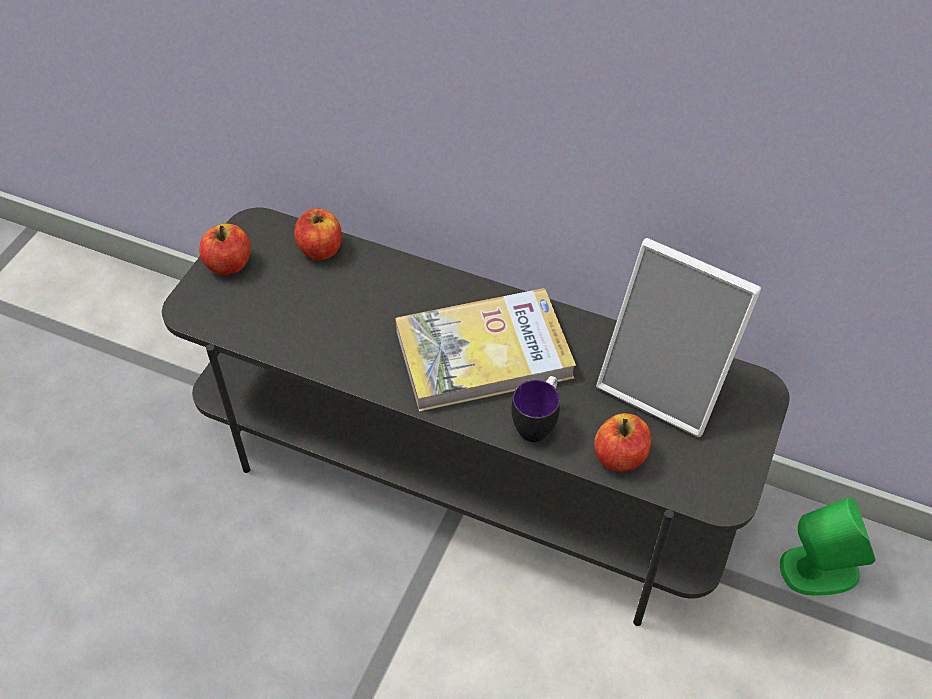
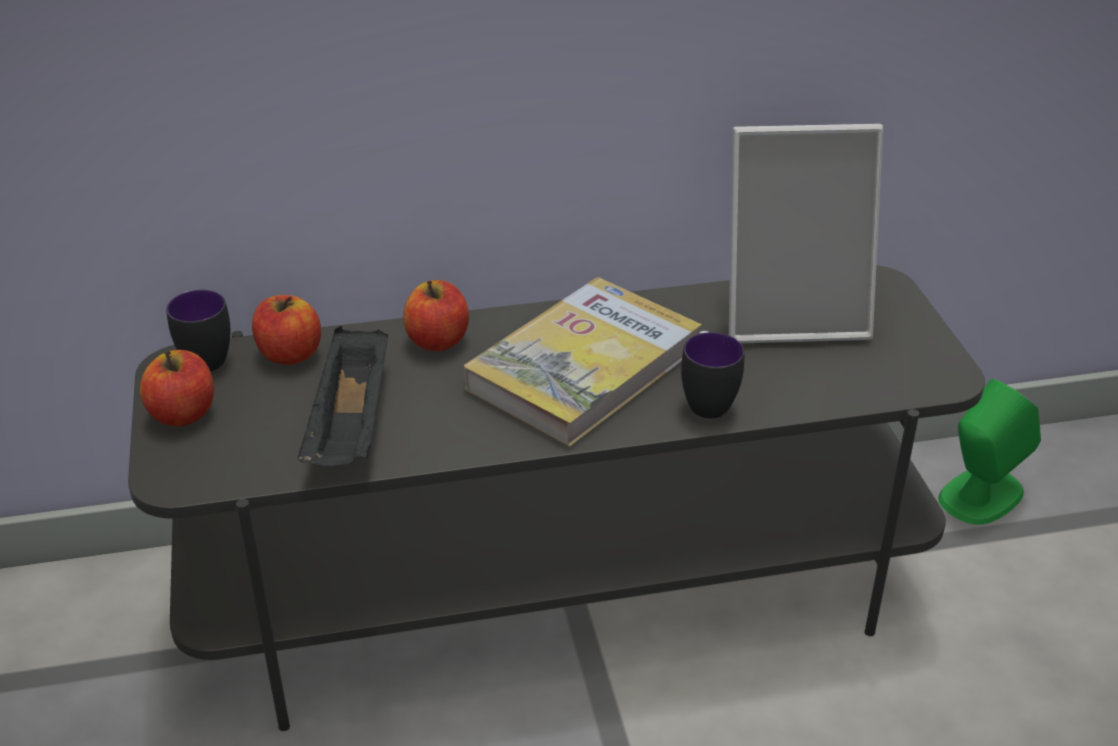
camera: 35 degrees left, 15 degrees down
apple [594,413,651,472] -> apple moved to [403,280,469,351]
none -> mug [166,290,230,372]
none -> black tray [298,326,388,466]

